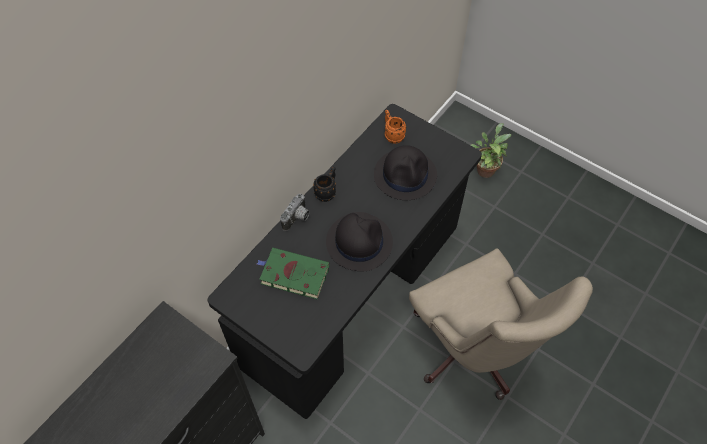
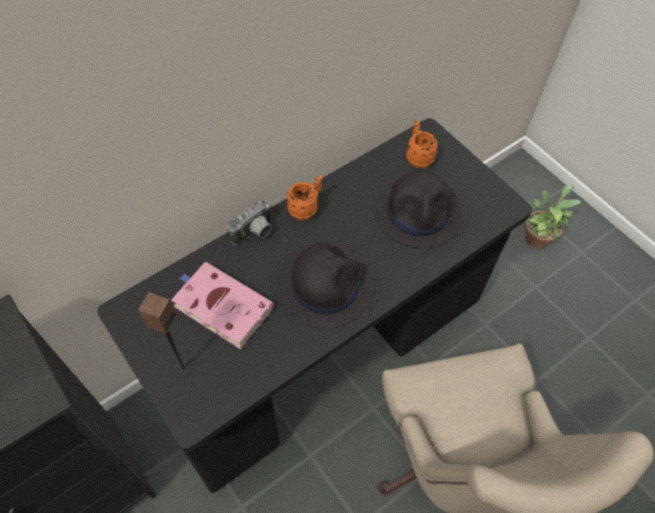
camera: 15 degrees right, 0 degrees up
green book [257,248,330,300] -> pink book [171,262,274,350]
black mug [313,167,336,202] -> orange mug [287,175,323,221]
none -> speaker [138,292,192,376]

